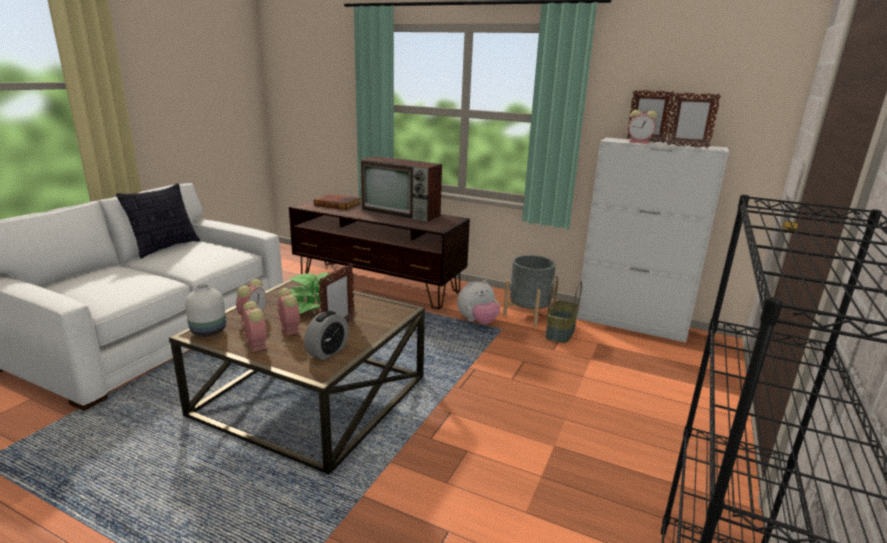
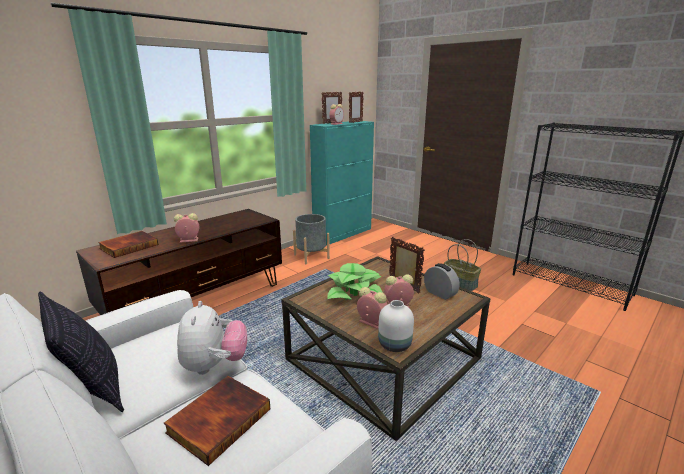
camera: 70 degrees left, 0 degrees up
alarm clock [241,301,267,352] -> alarm clock moved to [174,213,199,243]
television [360,156,442,222] -> none
plush toy [457,280,500,324] -> plush toy moved to [177,301,247,375]
basket [545,276,582,343] -> basket moved to [444,239,481,291]
white cabinet [576,137,729,343] -> turquoise cabinet [310,121,374,245]
none -> book [163,376,270,466]

